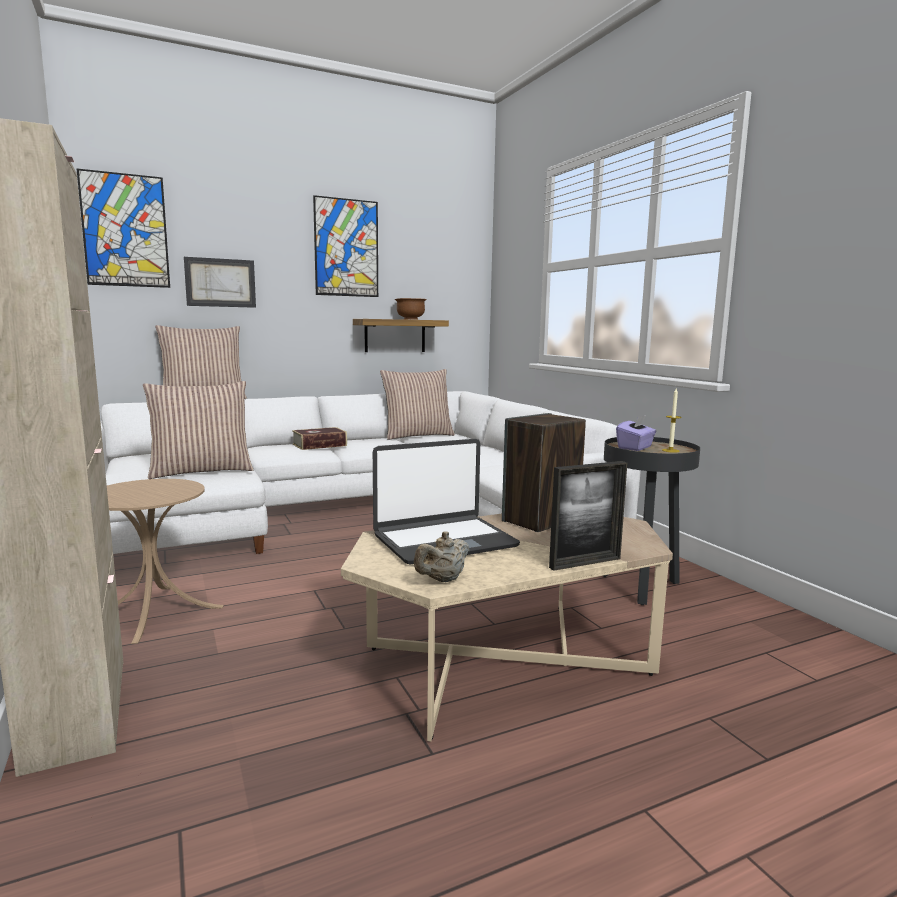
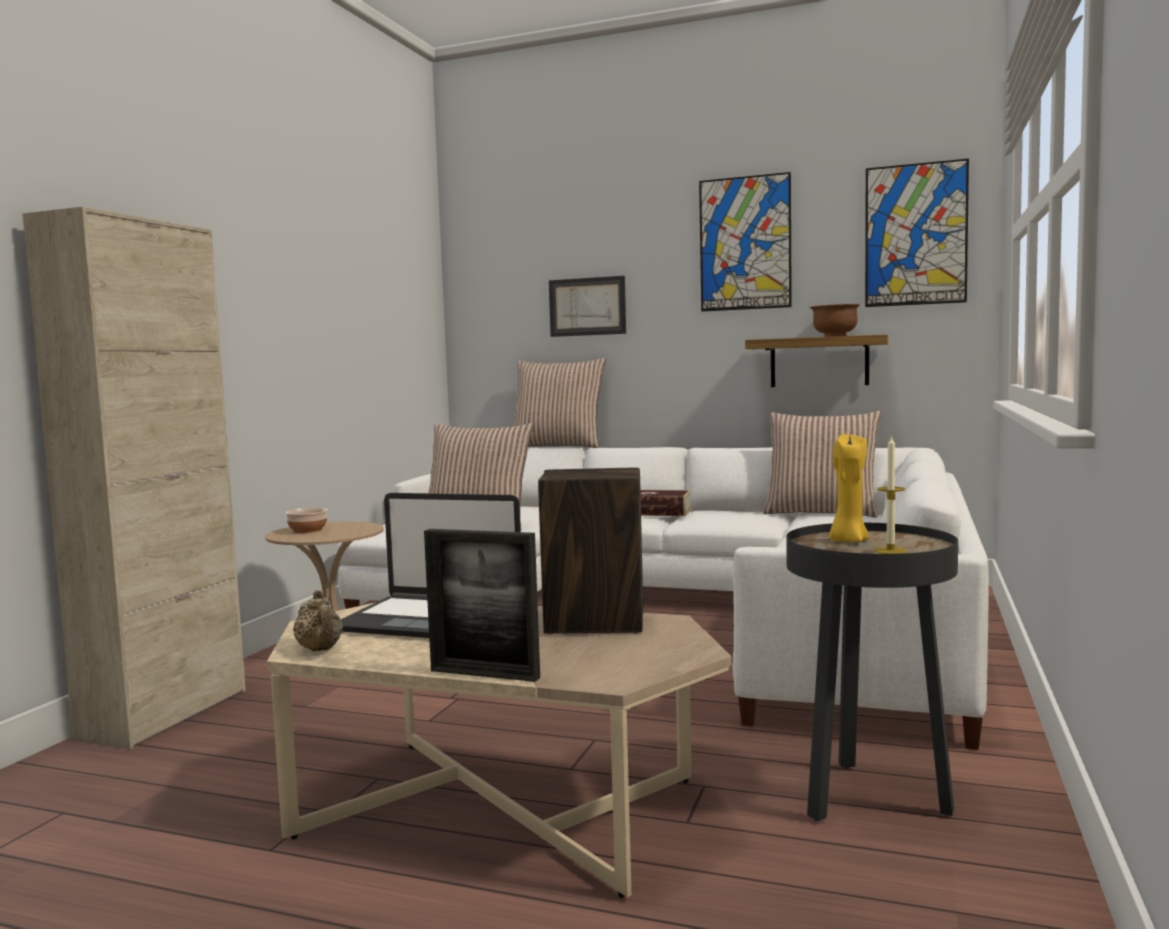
camera: 45 degrees right, 5 degrees down
picture [76,168,170,288] -> picture moved to [865,158,969,307]
beige teapot [414,531,469,582] -> beige teapot turned 120 degrees counterclockwise [293,590,343,651]
purple tissue box [616,415,656,451] -> yellow candle [829,434,869,542]
none -> bowl [285,508,328,533]

